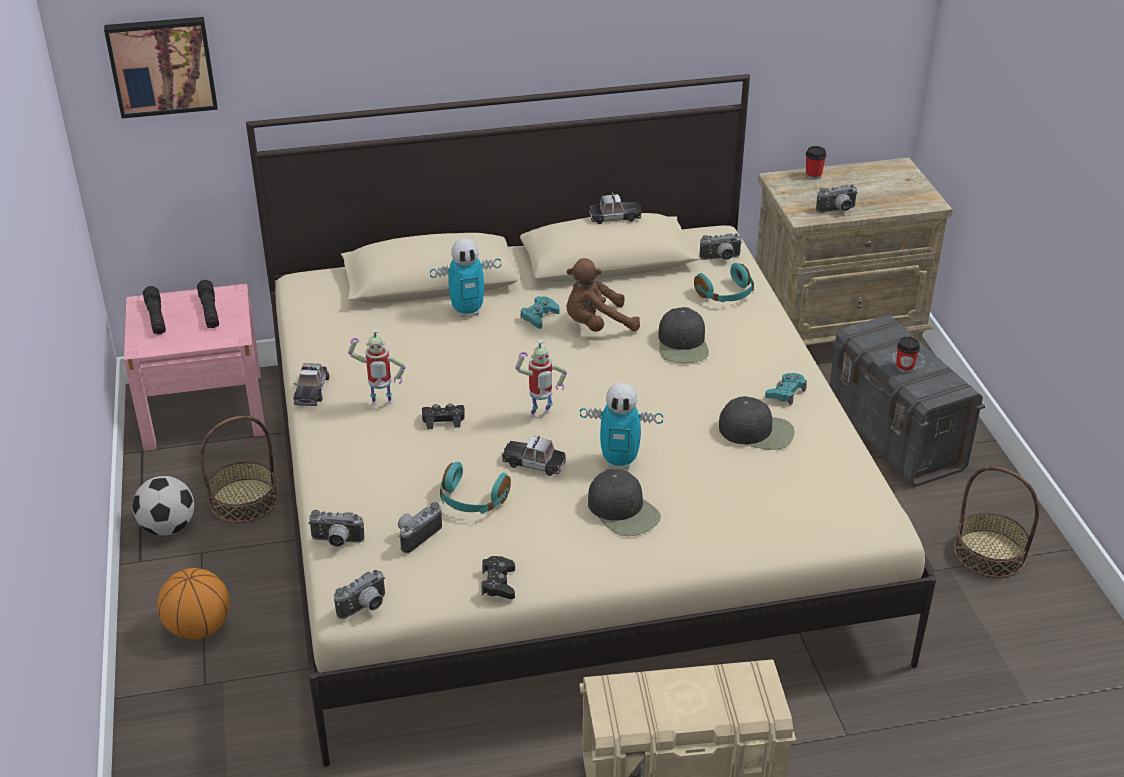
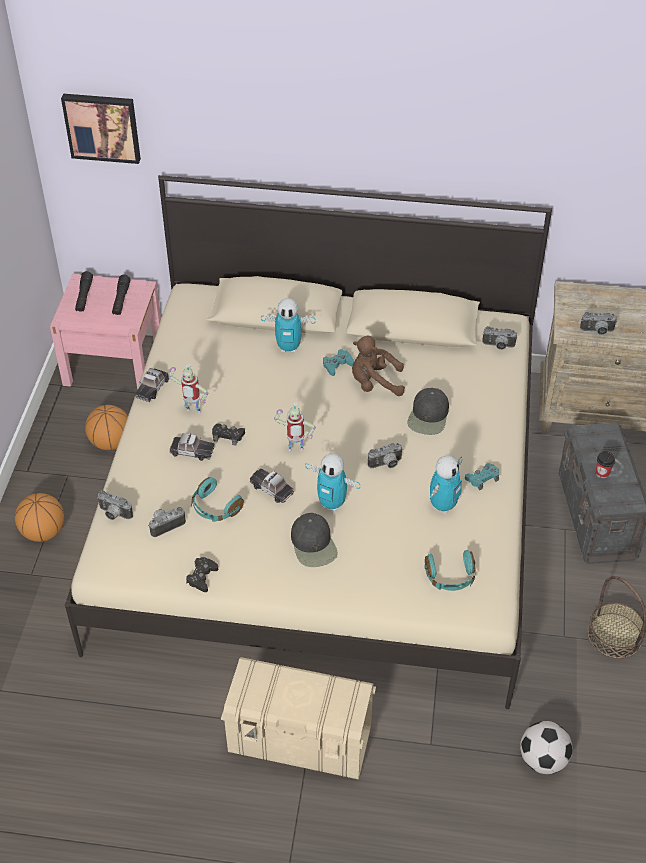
camera: 20 degrees right, 10 degrees up
football [132,476,194,536] -> football moved to [520,721,573,774]
basket [200,416,278,523] -> basketball [85,405,128,450]
camera [334,570,385,619] -> camera moved to [368,443,403,468]
toy car [589,192,642,224] -> toy car moved to [169,433,215,461]
turquoise headphones [694,263,754,302] -> turquoise headphones moved to [424,550,476,591]
black cap [719,396,795,450] -> toy robot [429,455,462,514]
cup [806,146,827,180] -> none

